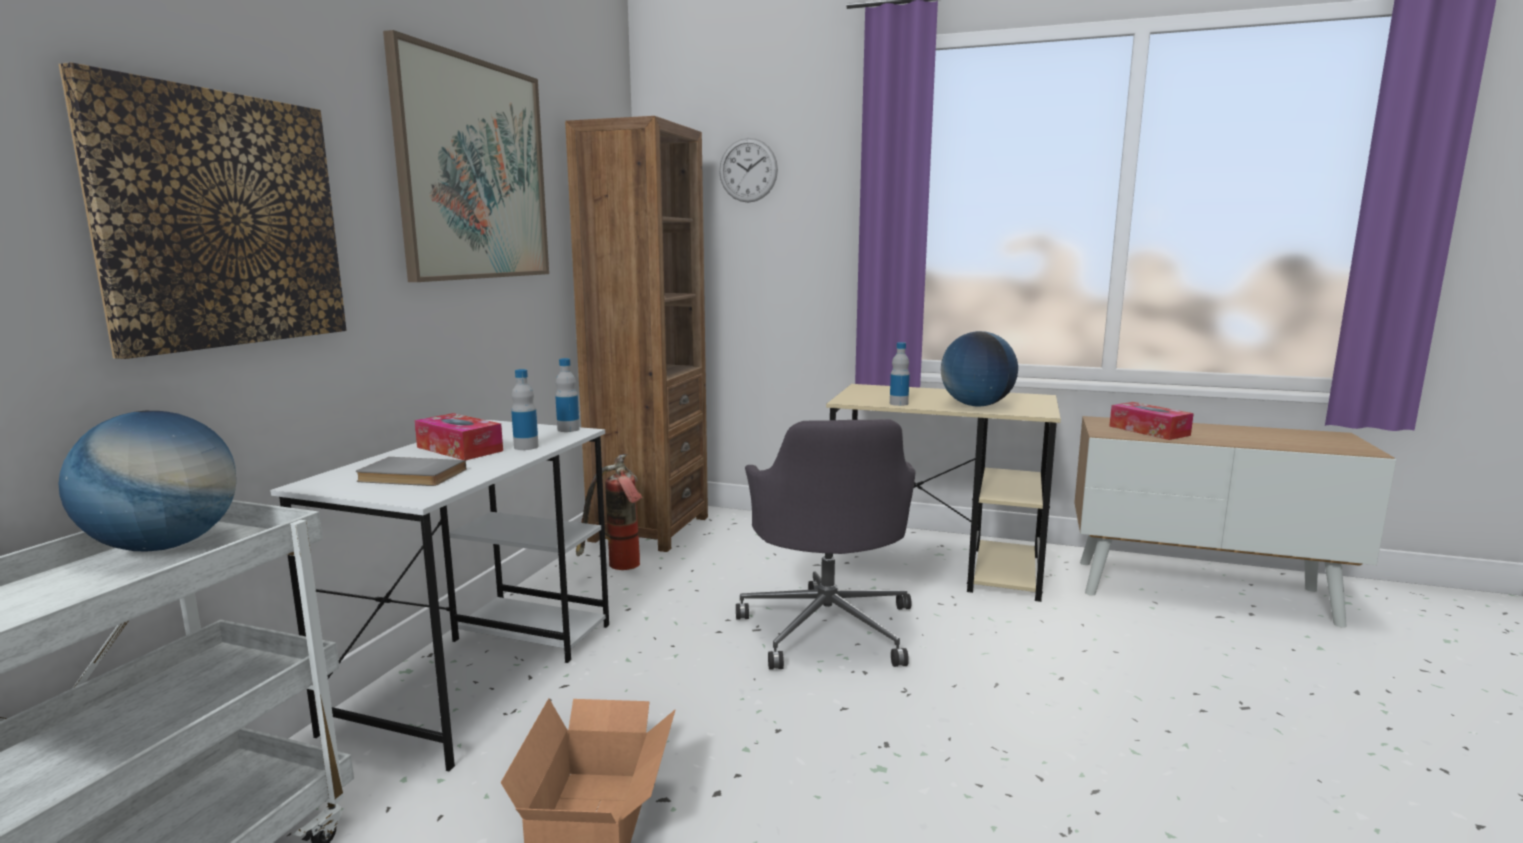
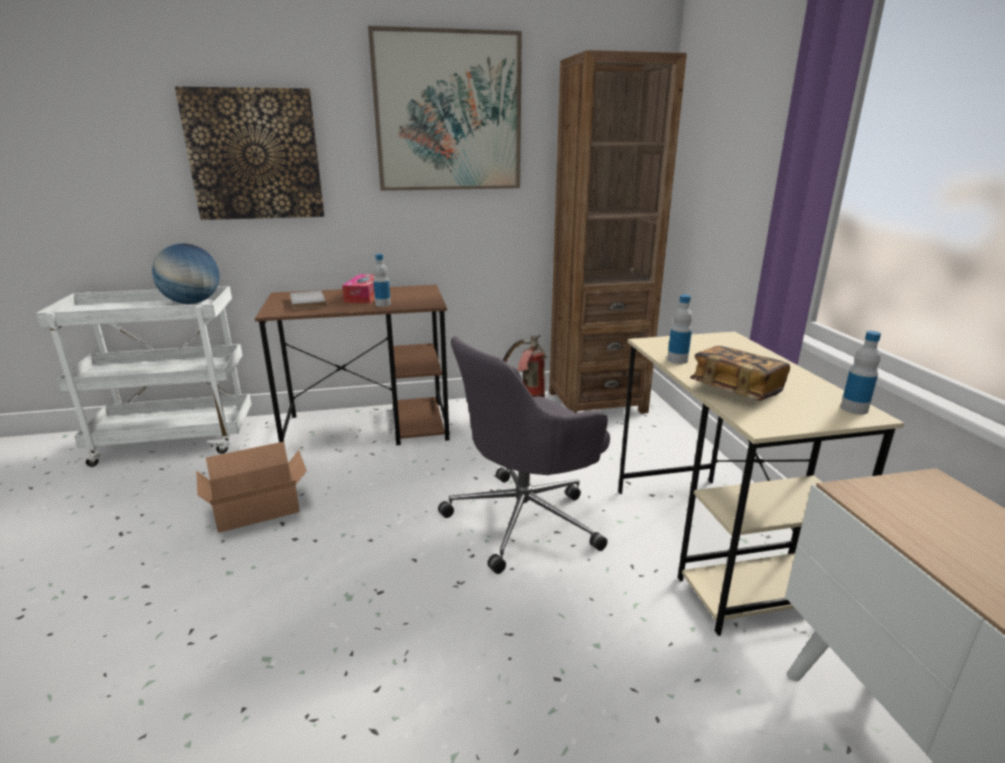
camera: 60 degrees right, 10 degrees up
white desk [270,420,610,771] -> brown desk [255,285,450,445]
bottle [555,358,580,432] -> bottle moved to [841,331,881,415]
wall clock [719,138,778,203] -> none
globe [941,331,1018,407] -> book [690,346,790,401]
tissue box [1109,402,1194,440] -> none

